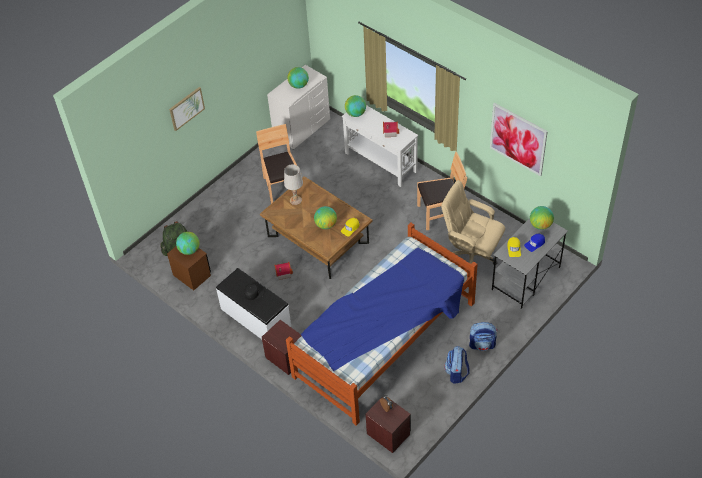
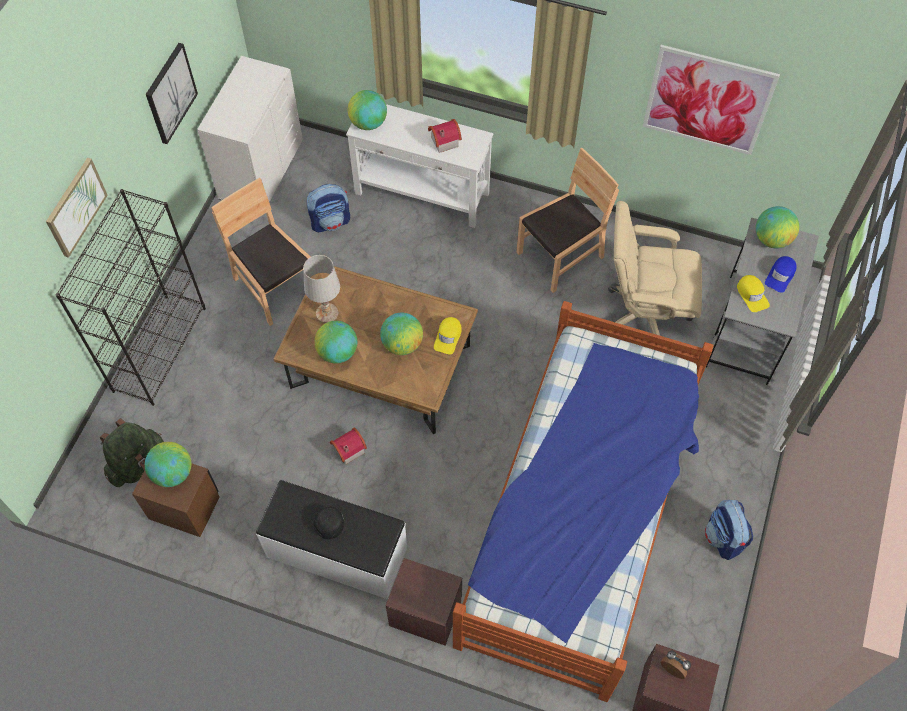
camera: 25 degrees left, 10 degrees up
globe [287,67,309,89] -> globe moved to [314,321,357,363]
backpack [469,322,497,351] -> backpack moved to [307,184,350,232]
none -> black bookcase [55,189,206,406]
none -> picture [146,43,198,144]

